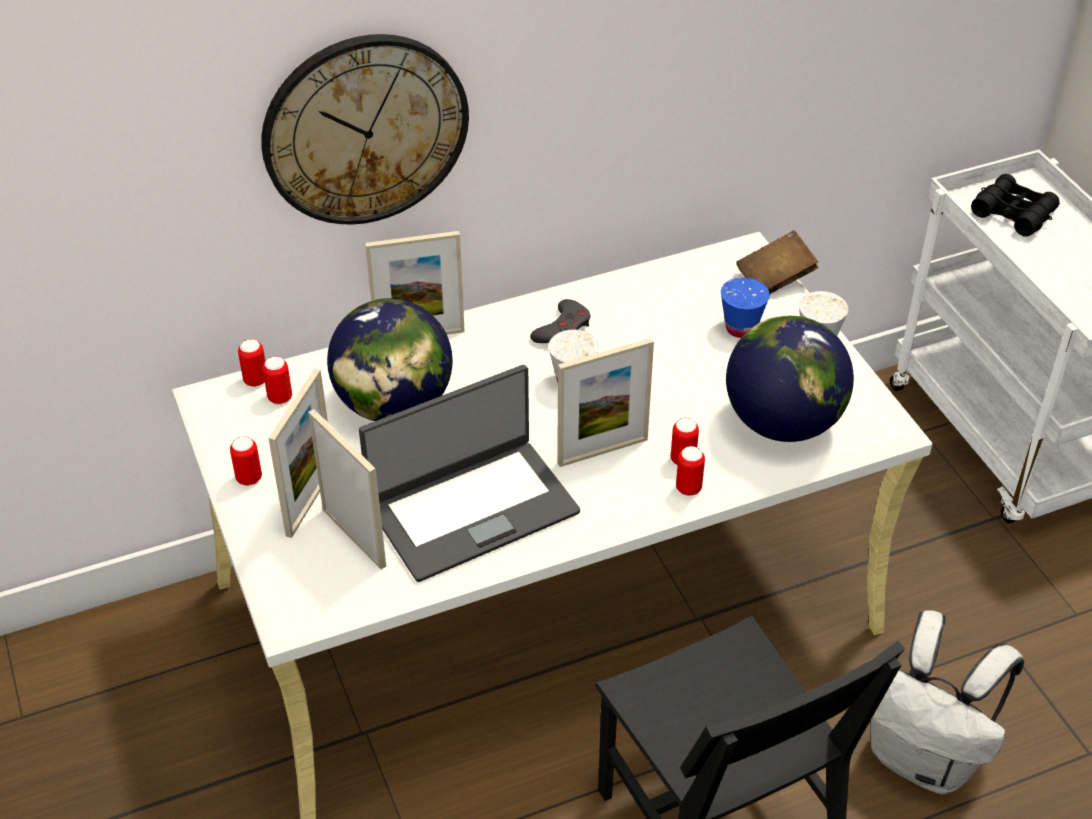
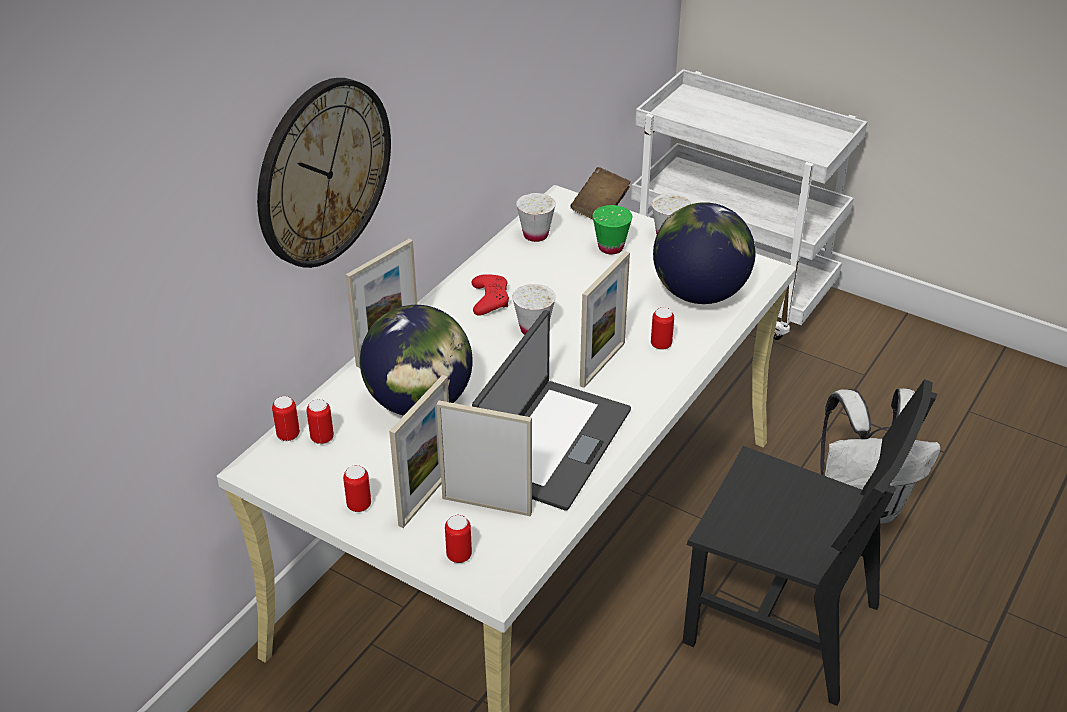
camera: 35 degrees left, 5 degrees down
picture frame [268,368,328,538] -> picture frame turned 45 degrees clockwise [389,375,449,528]
grey game controller [530,299,591,343] -> red game controller [471,274,509,316]
can [676,446,705,496] -> can moved to [445,515,472,563]
blue cup [721,277,770,338] -> green cup [592,205,632,254]
black binoculars [971,174,1060,237] -> none
none -> white cup [516,193,556,242]

